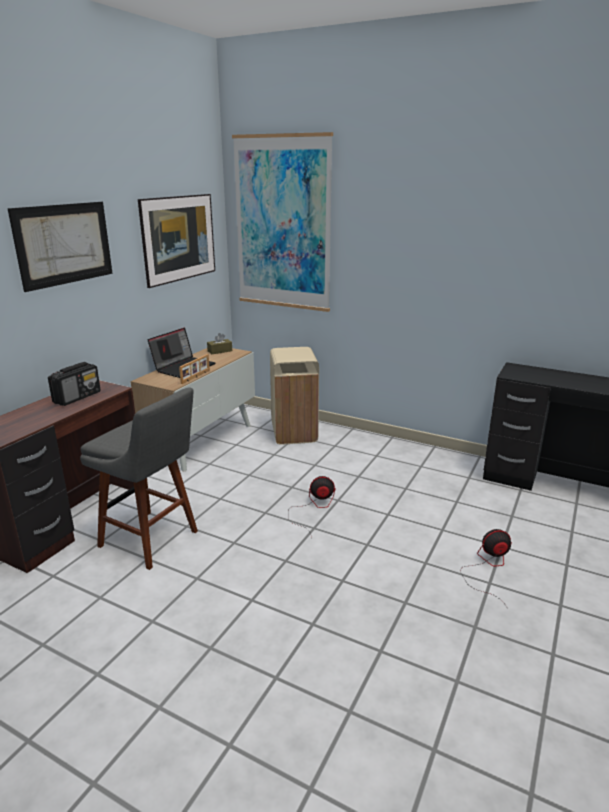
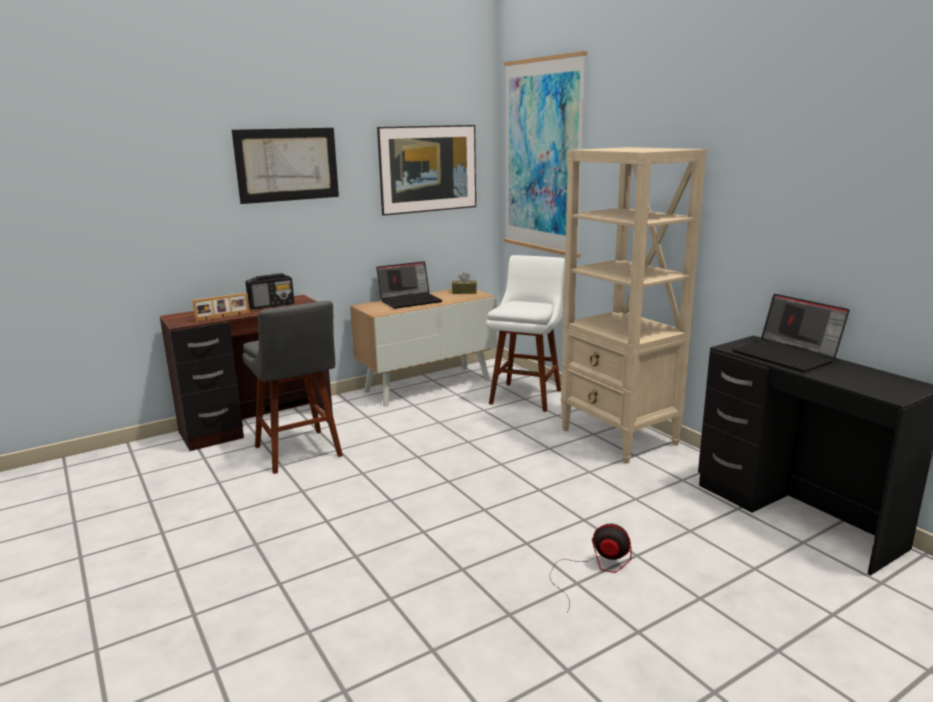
camera: 30 degrees right, 5 degrees down
picture frame [179,354,210,384] -> picture frame moved to [192,293,250,322]
beige trash can [270,347,319,445] -> white stool [486,255,565,412]
fan [288,476,335,534] -> none
none -> beige bookcase [561,147,707,464]
none -> laptop [732,294,850,372]

